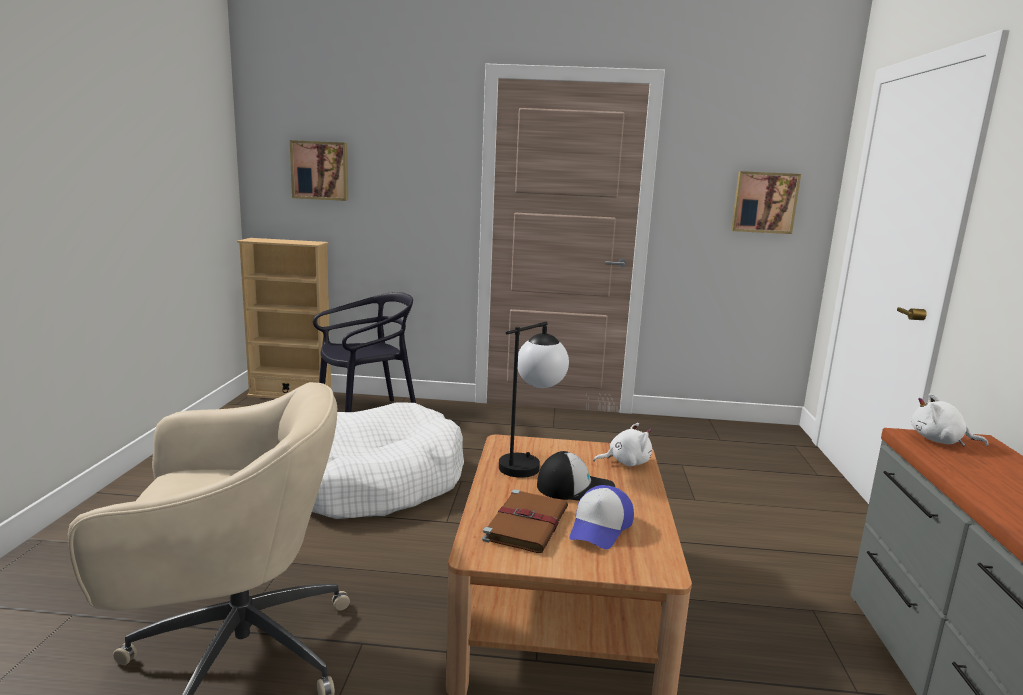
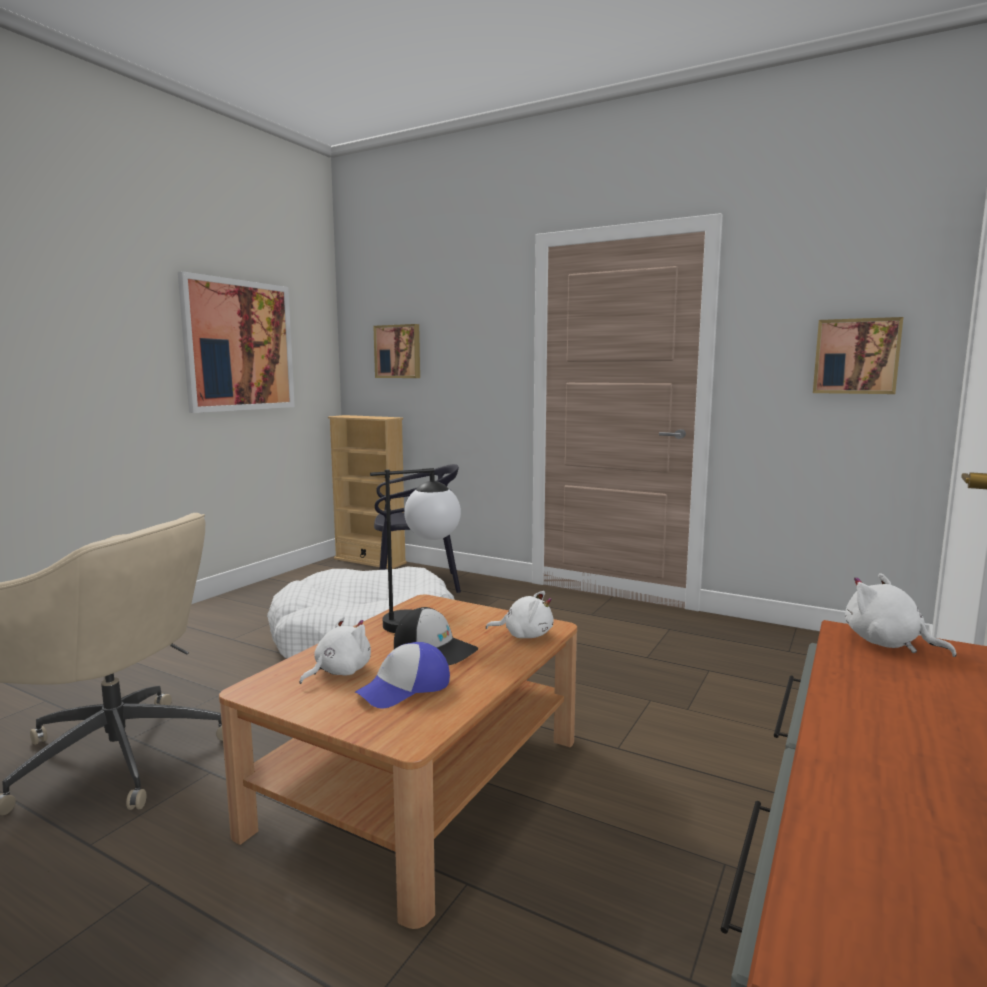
camera: 25 degrees right, 5 degrees down
brown book [482,489,568,553] -> white plush toy [299,617,371,684]
none -> picture [178,271,295,413]

